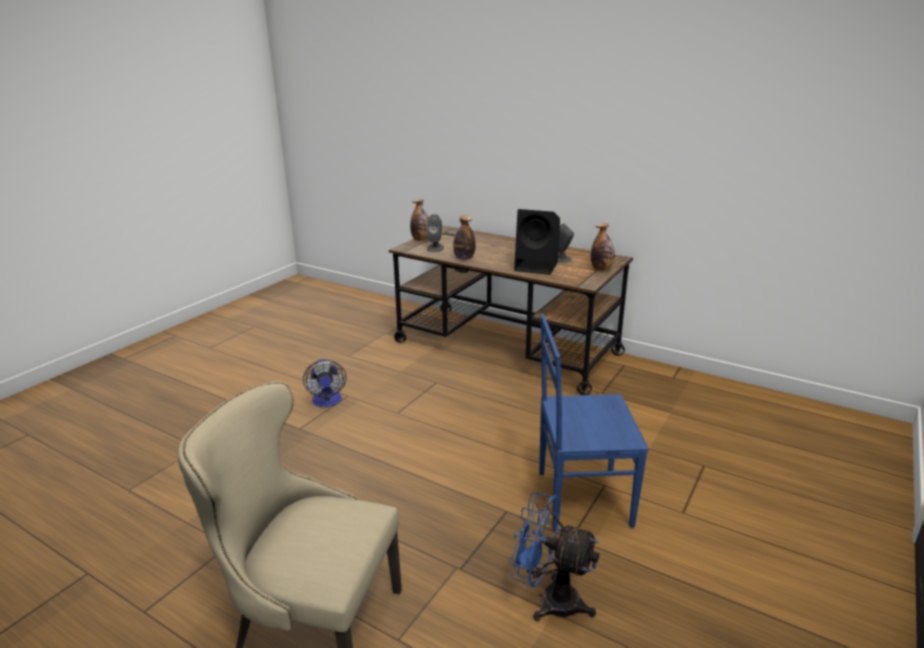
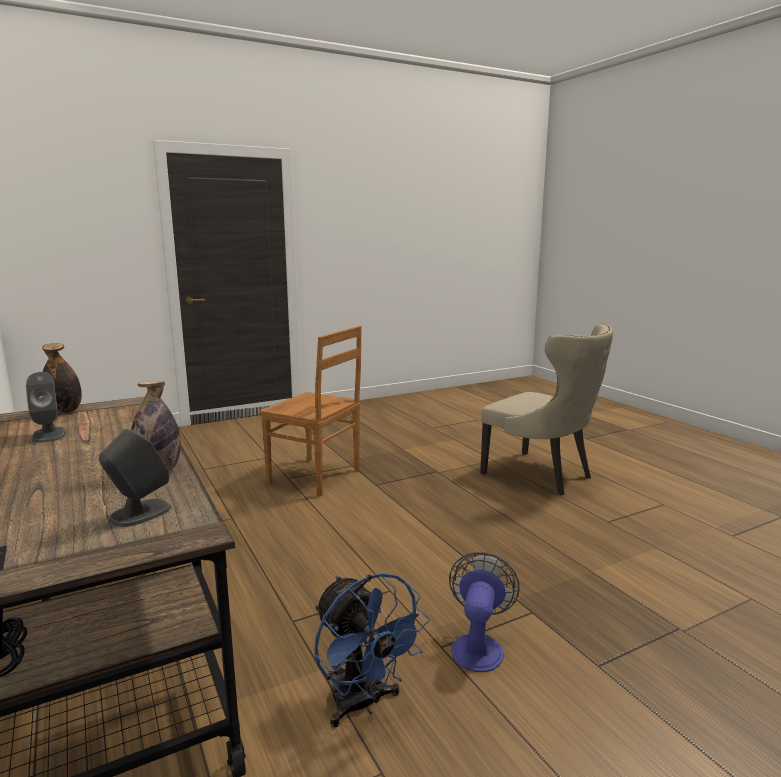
camera: 150 degrees left, 10 degrees down
bottle [410,199,429,241] -> none
blue fan [509,492,599,621] -> blue fan moved to [314,573,430,728]
black speaker [514,209,560,275] -> none
blue chair [539,314,649,531] -> brown chair [260,326,362,497]

